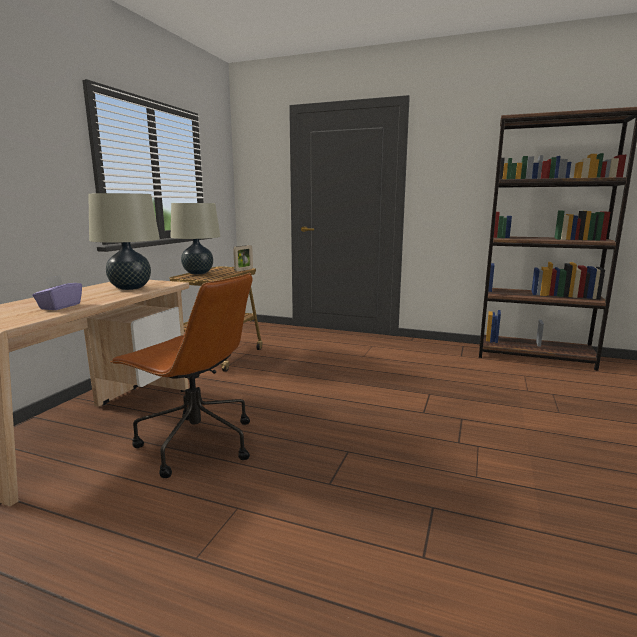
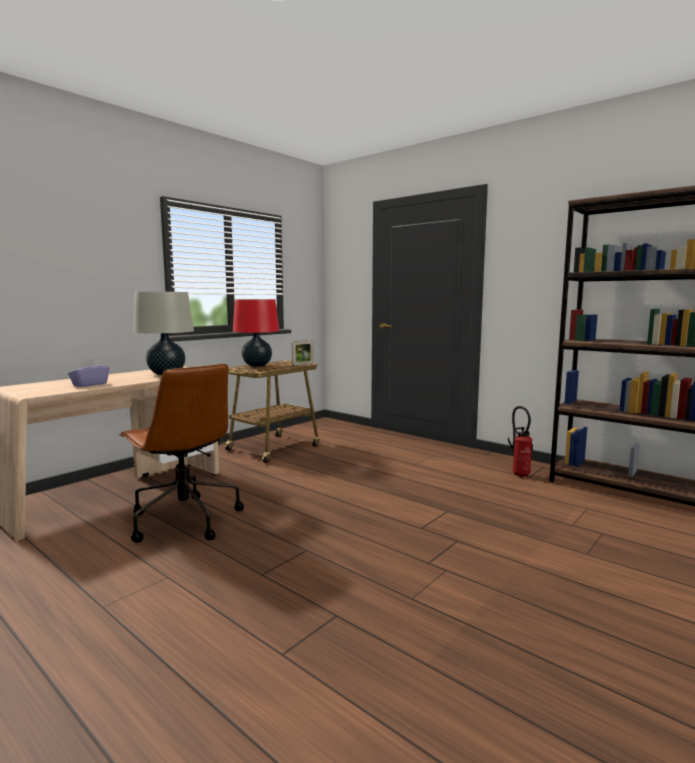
camera: 20 degrees right, 5 degrees down
beige table lamp [171,203,220,274] -> red table lamp [233,299,279,367]
none -> fire extinguisher [508,406,533,477]

